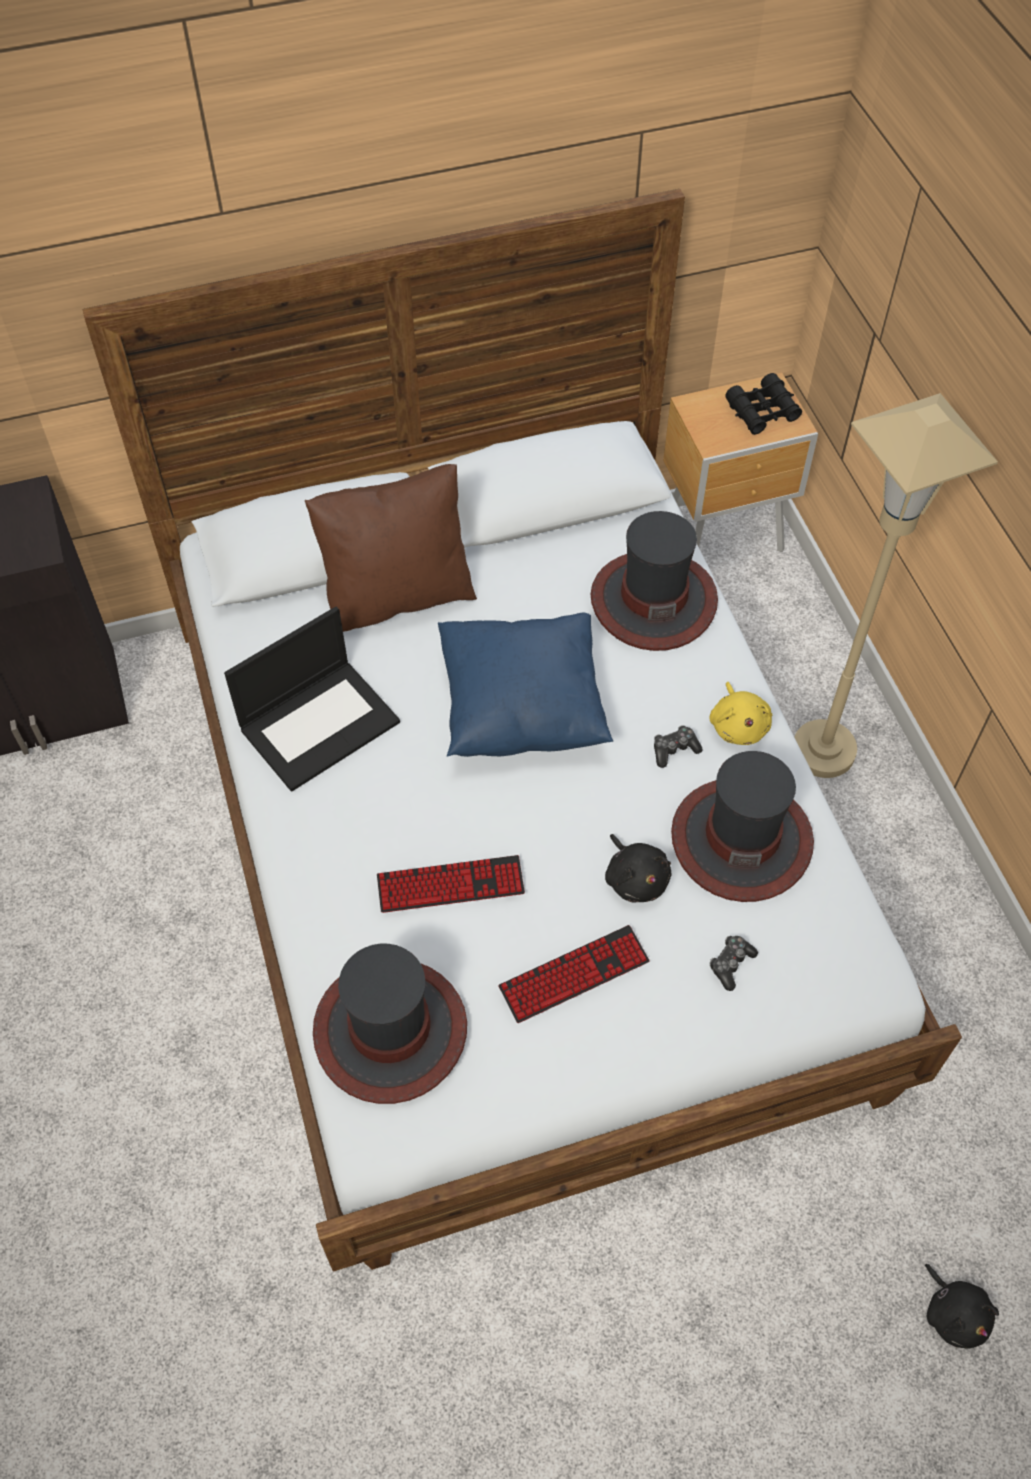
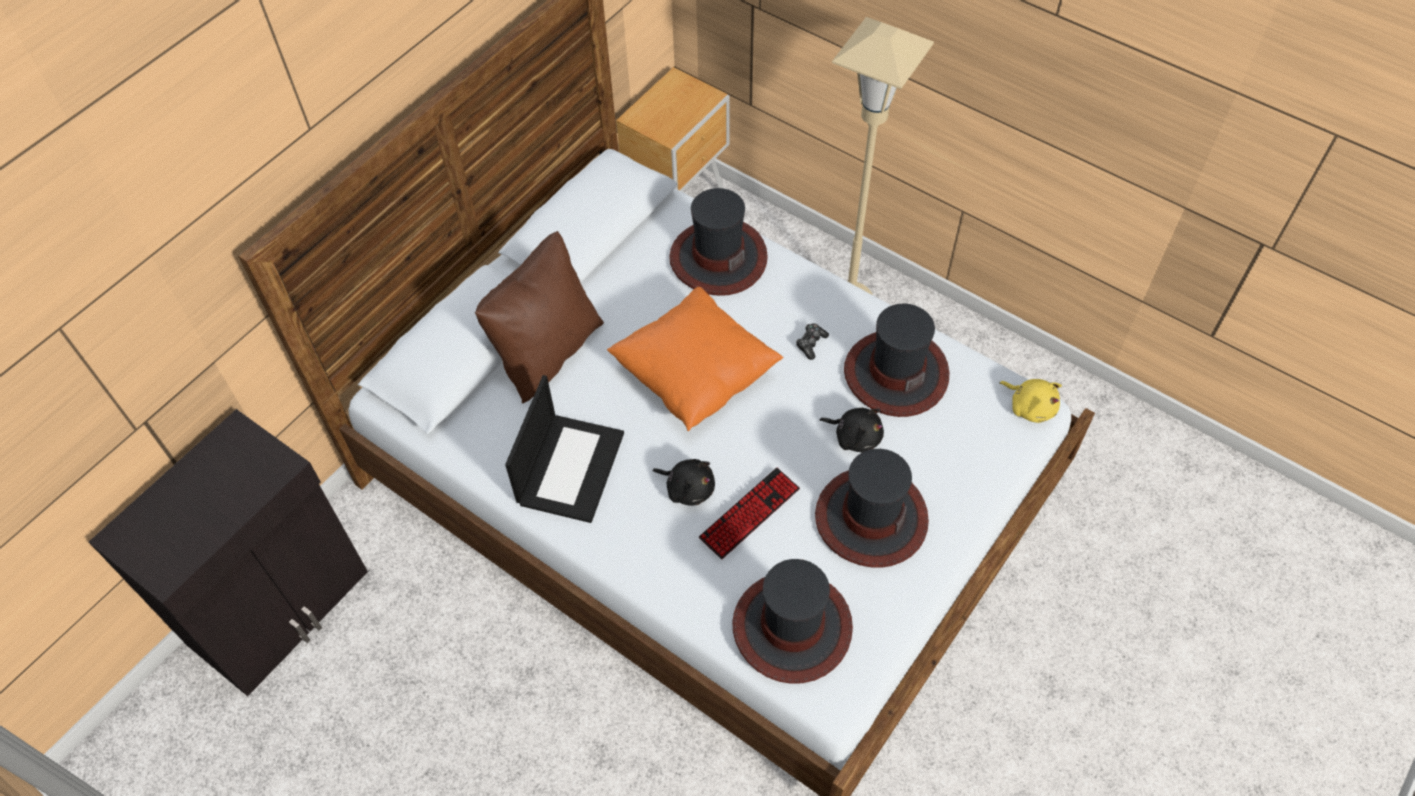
camera: 35 degrees left, 0 degrees up
blue pillow [438,613,613,757] -> orange pillow [607,287,784,431]
keyboard [499,925,650,1023] -> hat [815,449,929,568]
yellow plush toy [710,682,772,745] -> yellow plush toy moved to [1000,379,1062,423]
game controller [710,936,758,991] -> none
black binoculars [725,373,802,435] -> none
black plush toy [925,1264,999,1348] -> black plush toy moved to [653,459,715,506]

